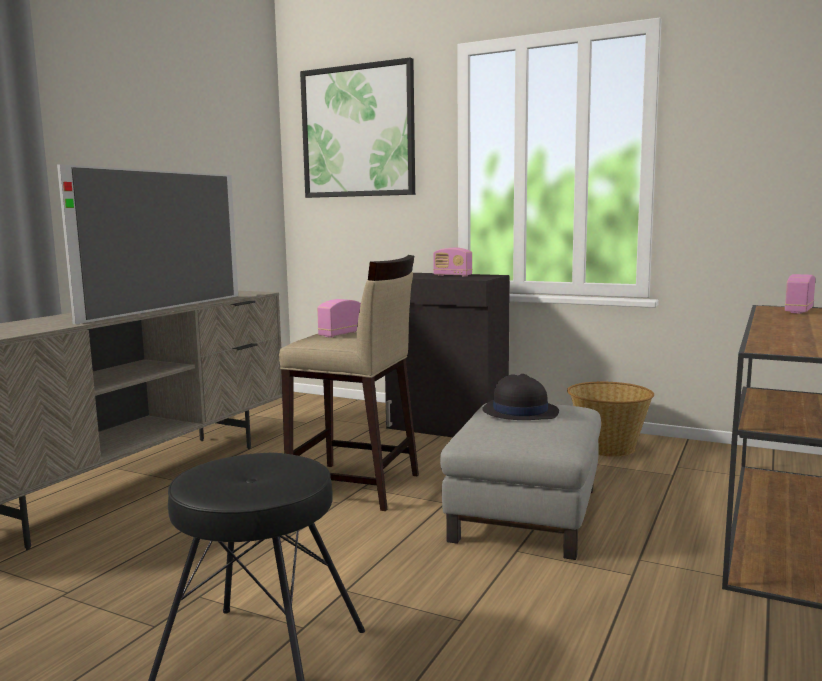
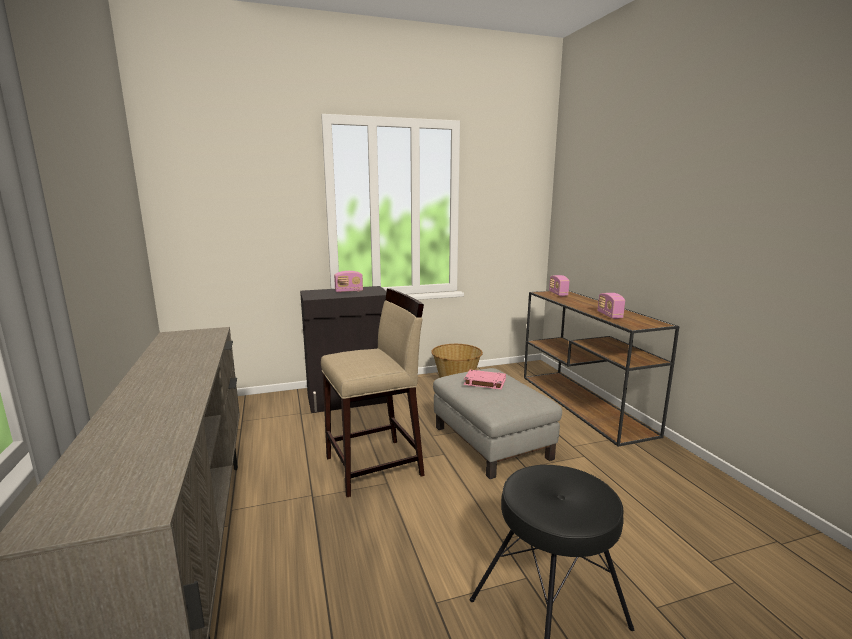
camera: 45 degrees left, 5 degrees up
television [57,164,238,324] -> none
picture [300,57,415,198] -> none
radio [317,299,361,337] -> radio moved to [598,293,625,319]
black hat [482,374,559,420] -> pink book [464,370,506,390]

